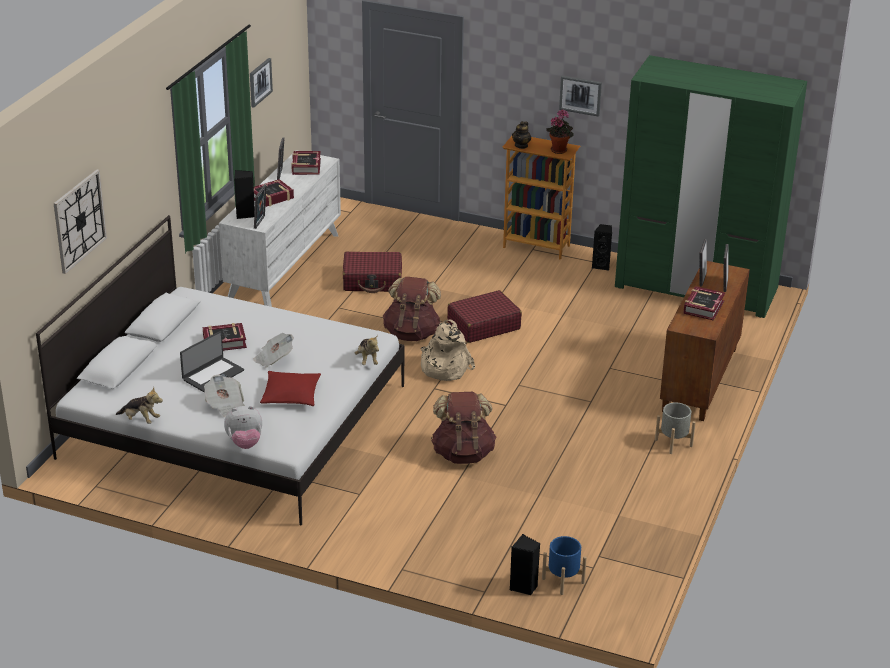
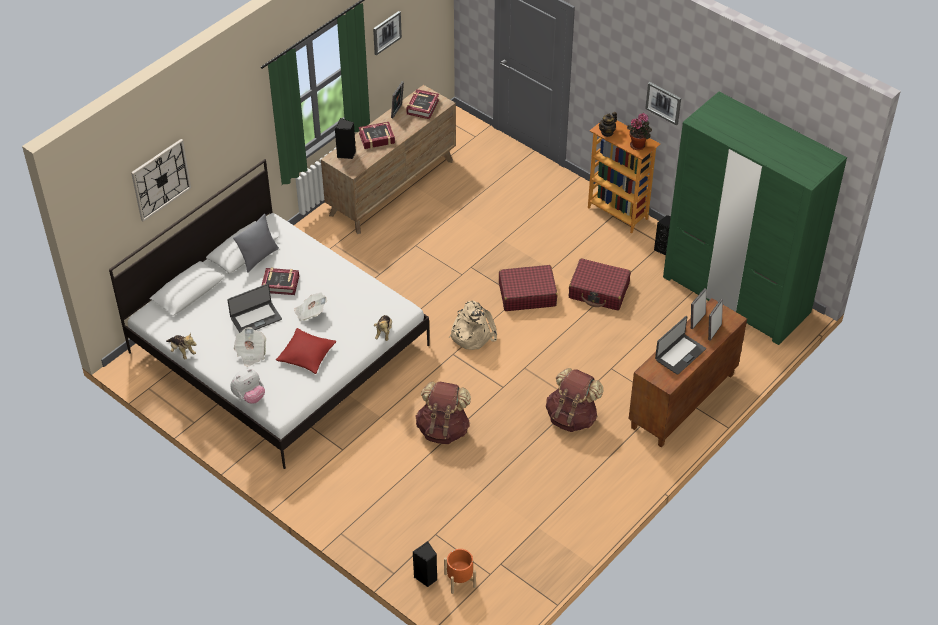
camera: 20 degrees right, 15 degrees up
white dresser [219,150,341,307] -> brown dresser [321,85,456,234]
plush toy [224,406,262,449] -> plush toy turned 45 degrees counterclockwise [231,369,265,404]
picture frame [254,184,267,229] -> none
red suitcase [343,252,402,293] -> red suitcase moved to [569,258,631,311]
brown backpack [383,277,441,341] -> brown backpack moved to [546,368,603,432]
blue planter [542,536,587,595] -> orange planter [444,549,476,594]
grey planter [655,402,696,454] -> none
book [683,286,725,321] -> laptop [655,316,706,375]
none -> grey pillow [233,214,279,273]

